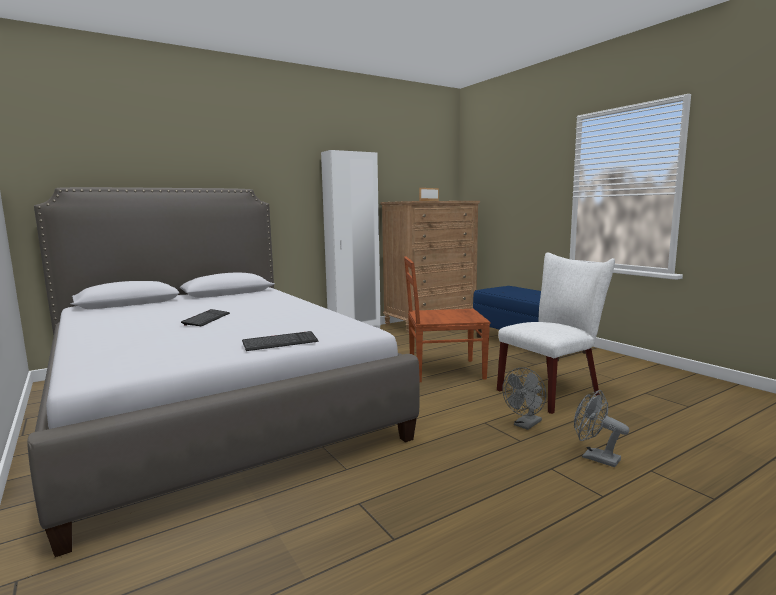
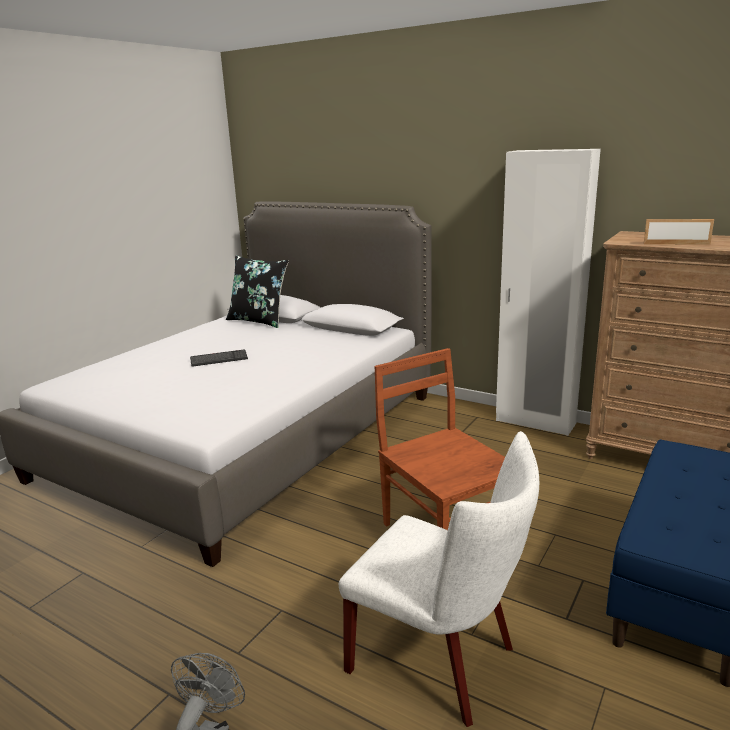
camera: 65 degrees right, 10 degrees up
keyboard [242,331,318,351] -> none
grey fan [502,367,546,430] -> none
none -> black pillow [226,255,289,328]

